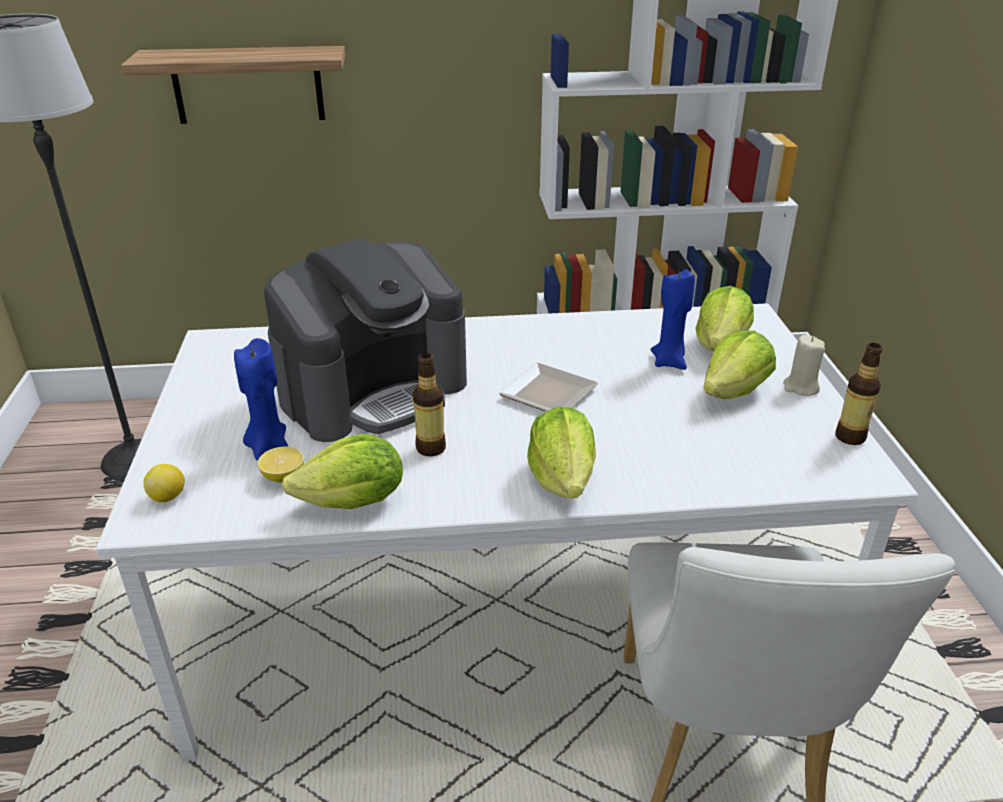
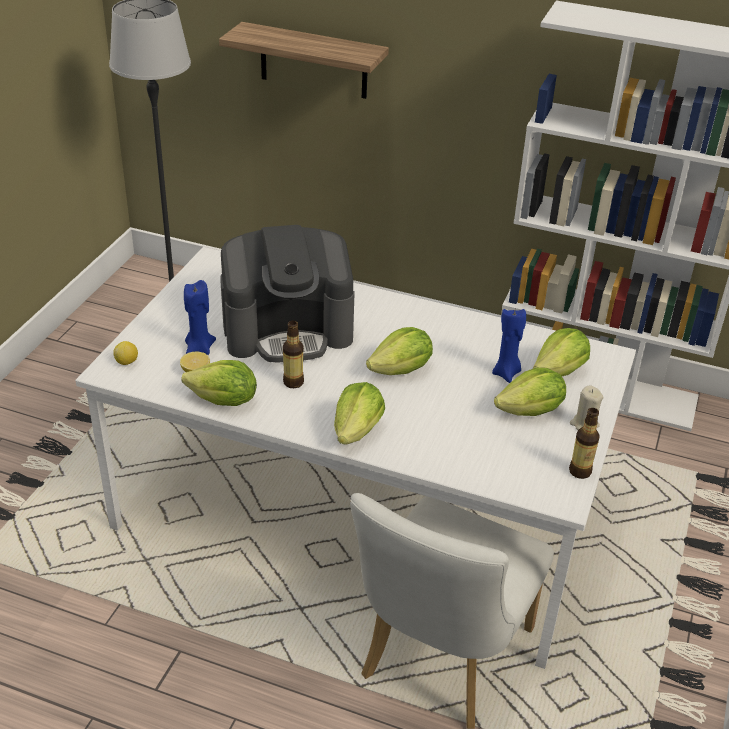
camera: 25 degrees right, 5 degrees up
plate [499,363,598,412] -> lettuce [366,327,433,375]

